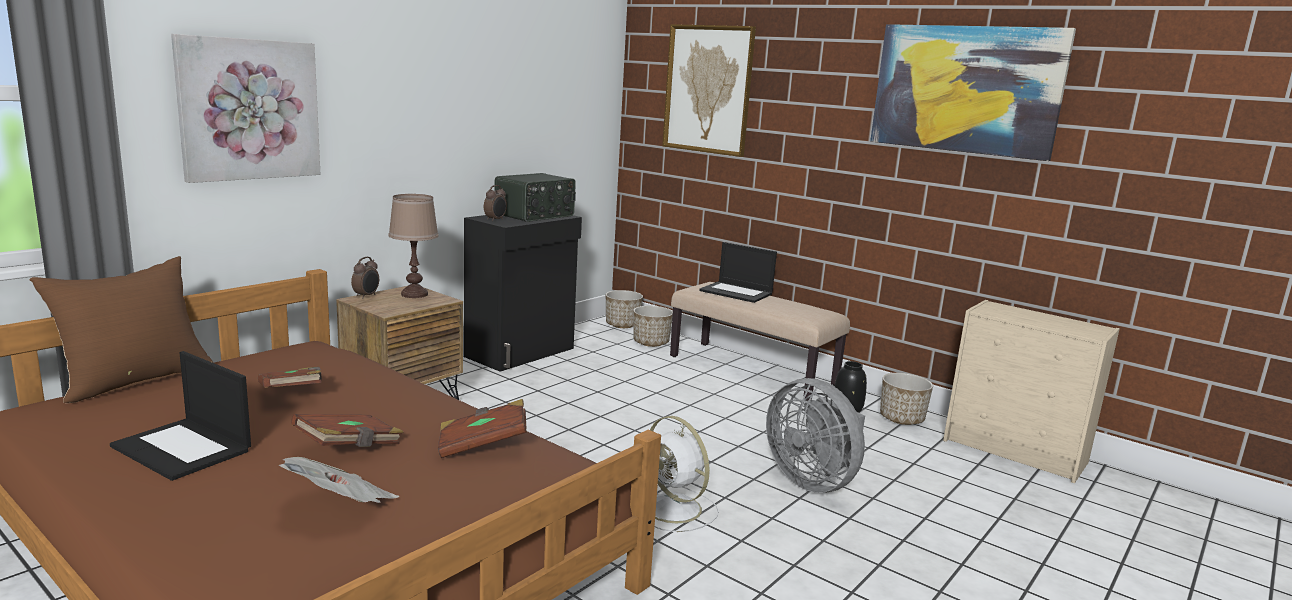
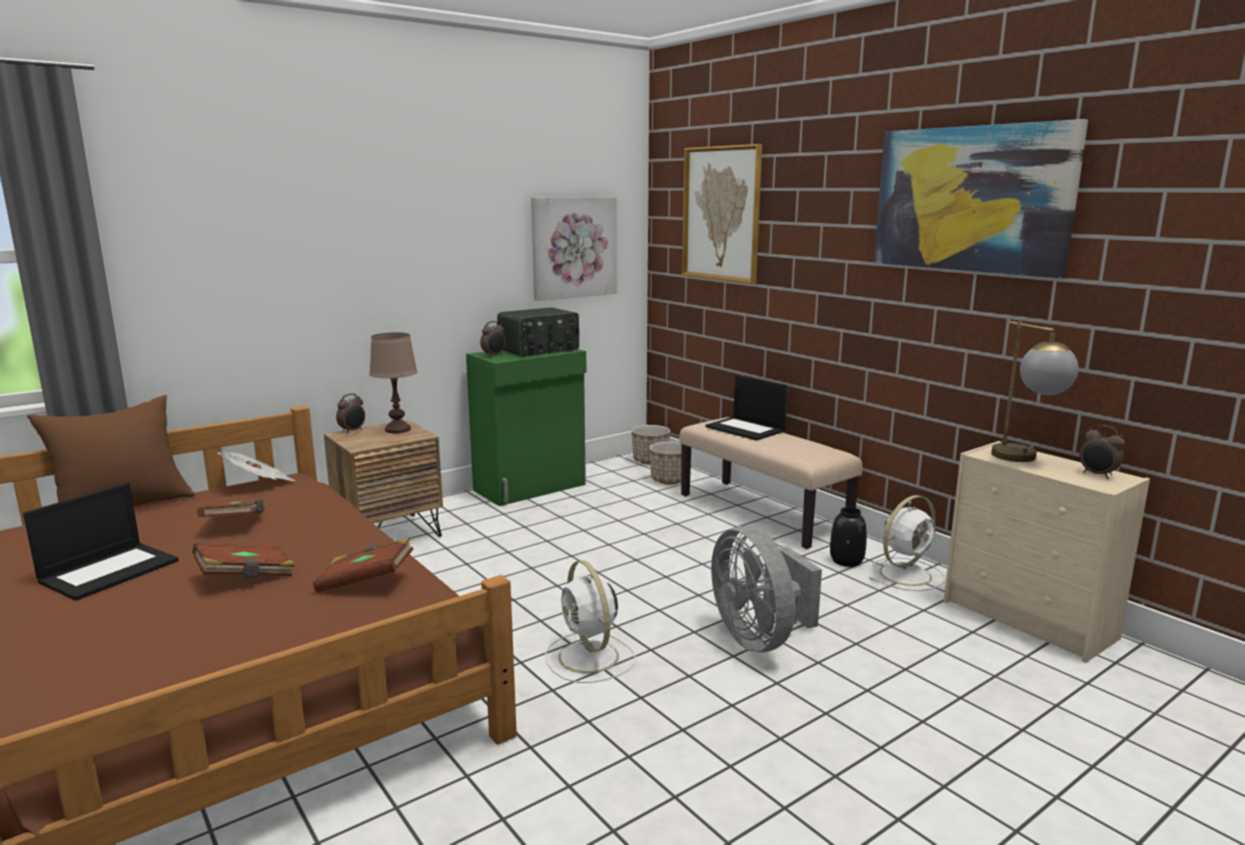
camera: 15 degrees right, 0 degrees up
laptop [110,351,251,481] -> laptop turned 105 degrees counterclockwise [23,483,179,601]
picture [171,34,321,183] -> picture moved to [531,197,617,301]
newspaper [279,457,399,503] -> newspaper moved to [217,452,296,481]
black cabinet [464,215,582,372] -> green cabinet [466,349,587,506]
planter [880,373,933,425] -> white fan [868,495,945,591]
none -> table lamp [991,321,1079,462]
none -> alarm clock [1080,425,1125,479]

